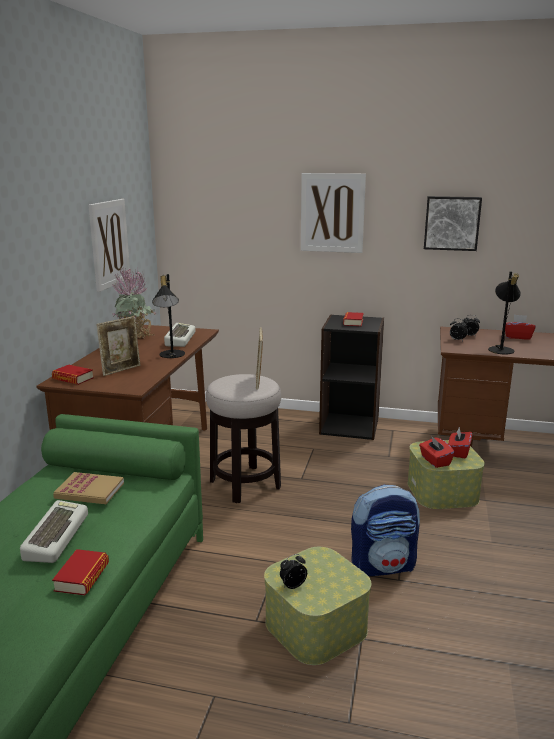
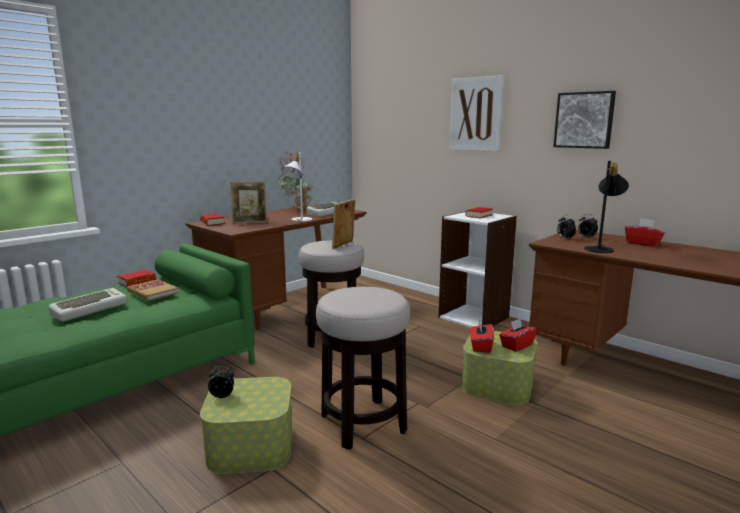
camera: 30 degrees right, 5 degrees down
book [52,549,109,595] -> book moved to [117,270,156,287]
picture [88,199,130,292] -> none
black table lamp [152,274,185,358] -> white table lamp [282,152,312,221]
black bookcase [319,314,384,440] -> white bookcase [439,211,517,328]
backpack [351,485,420,576] -> stool [316,287,410,450]

